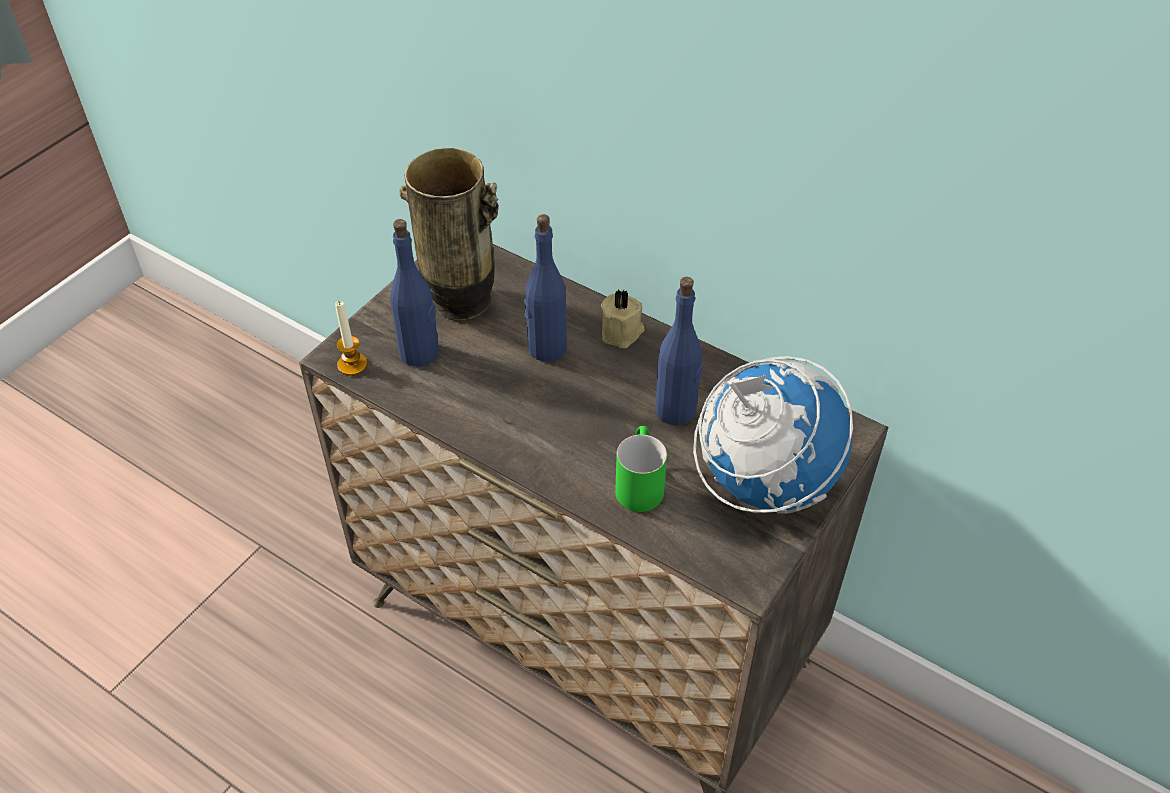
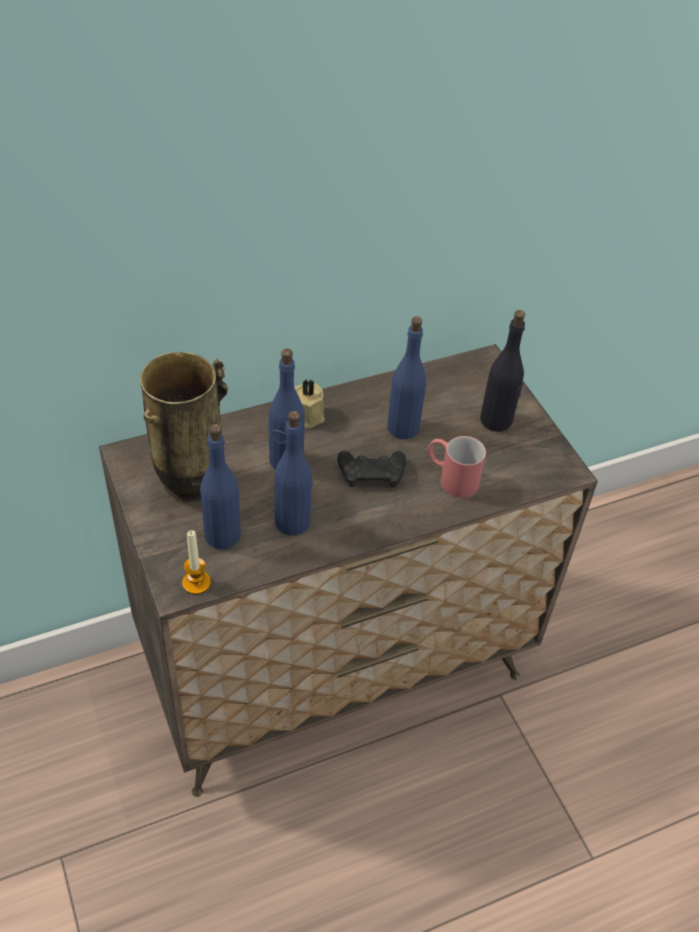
camera: 60 degrees left, 0 degrees up
green mug [615,426,667,512] -> red mug [427,436,486,498]
globe [693,356,853,514] -> black bottle [480,310,525,432]
none -> blue bottle [275,411,313,535]
none -> black game controller [337,450,406,488]

